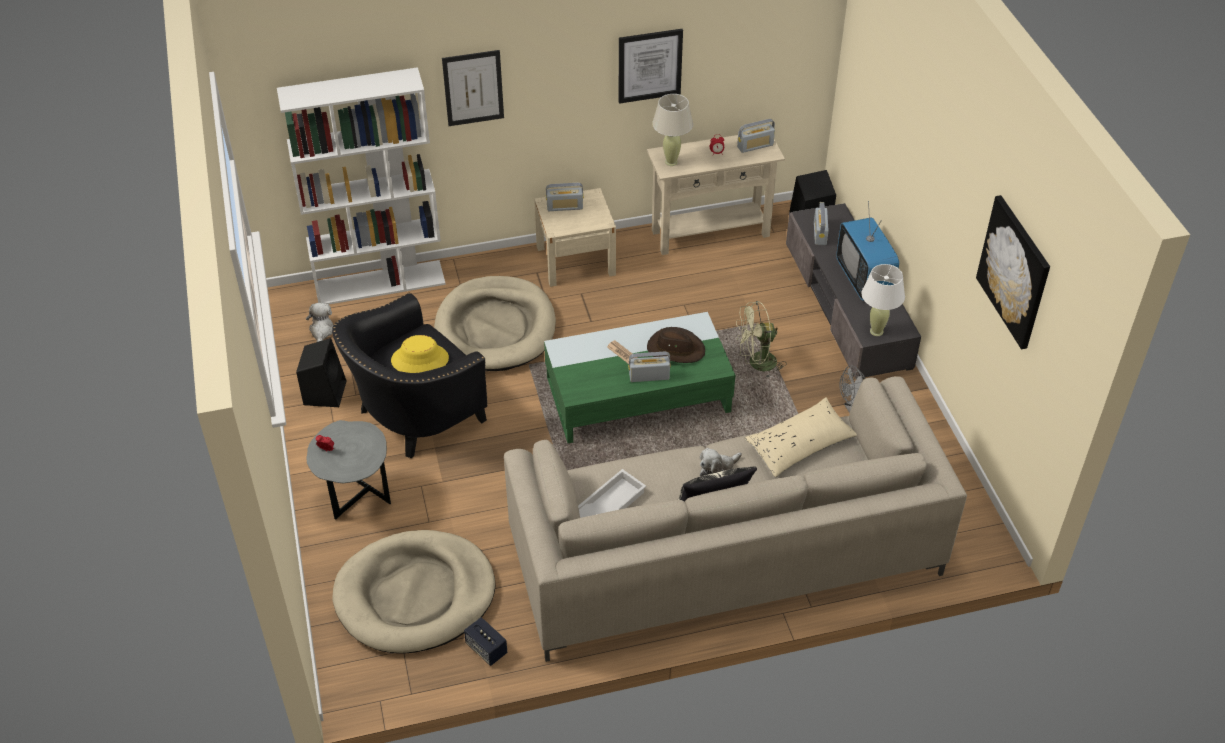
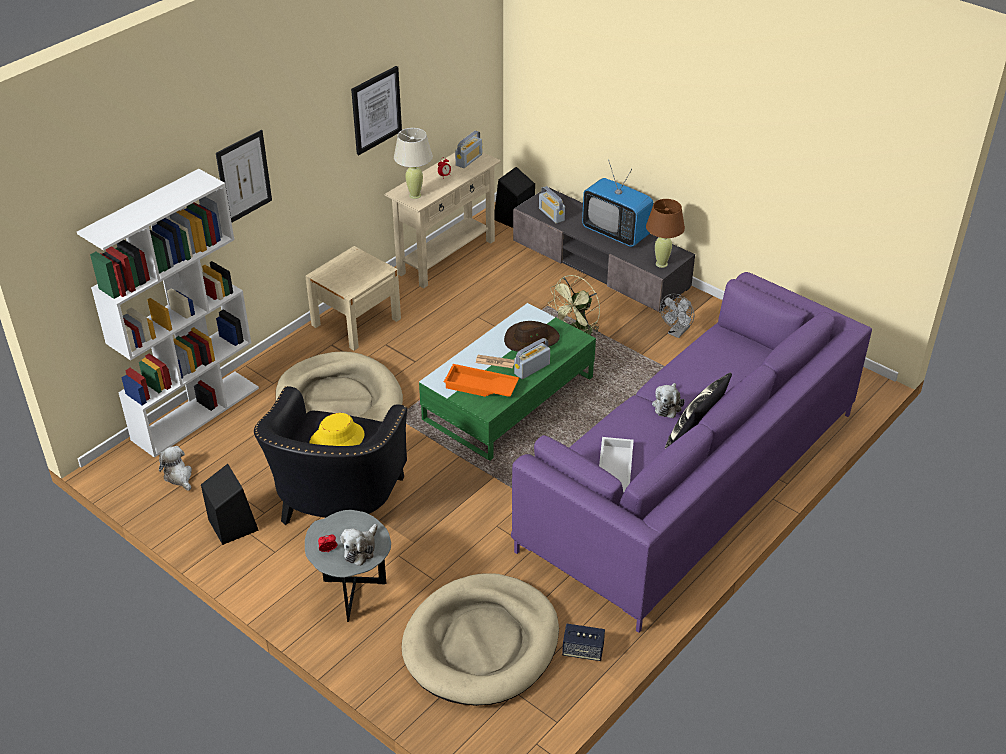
camera: 35 degrees left, 5 degrees down
beige sofa [504,376,967,662] -> purple sofa [511,272,872,633]
radio [546,183,584,211] -> none
beige pillow [744,397,857,478] -> none
white table lamp [862,264,905,336] -> brown table lamp [646,199,685,268]
picture [976,195,1050,349] -> none
none -> plush toy [340,524,378,566]
none -> orange tray [444,364,519,397]

